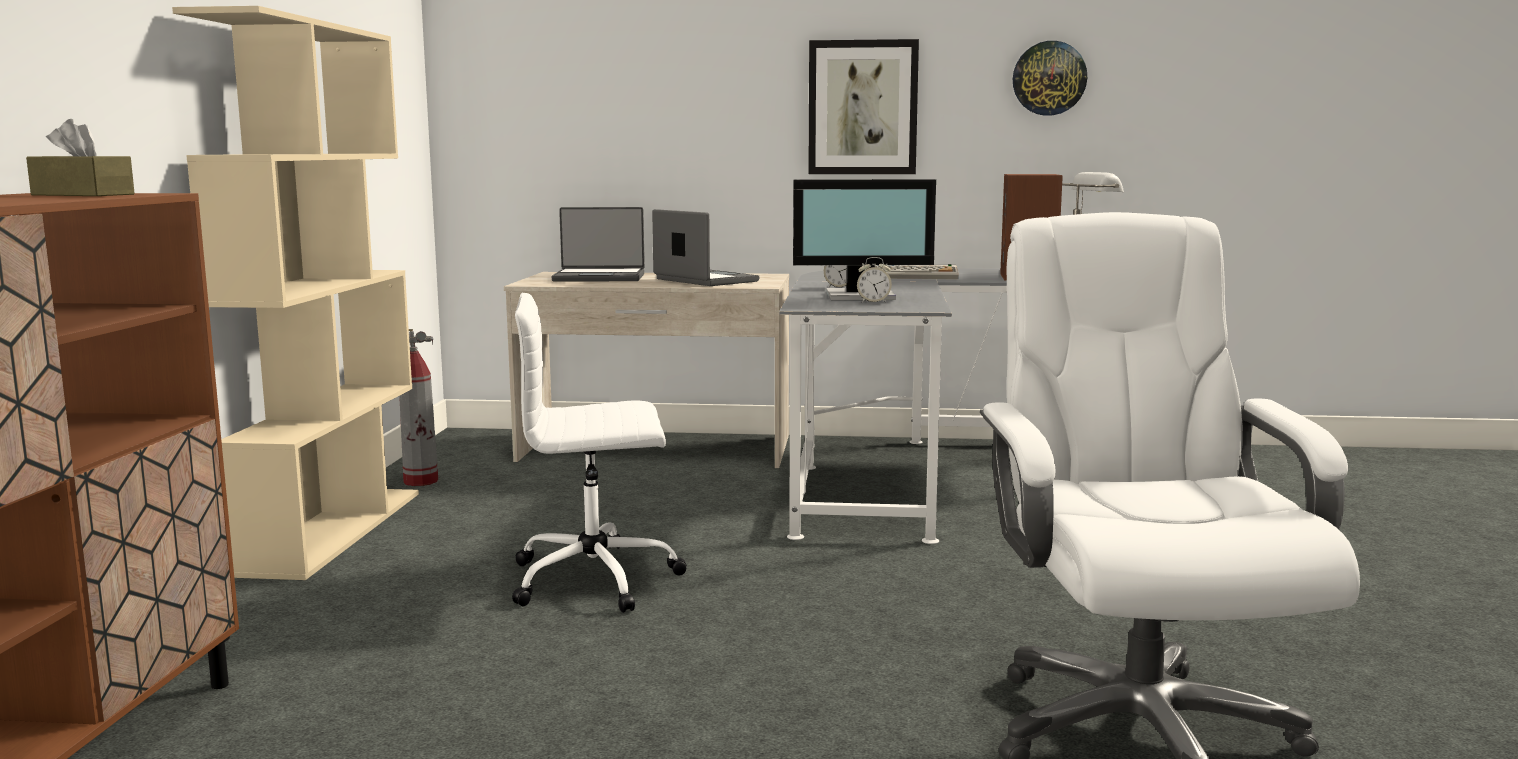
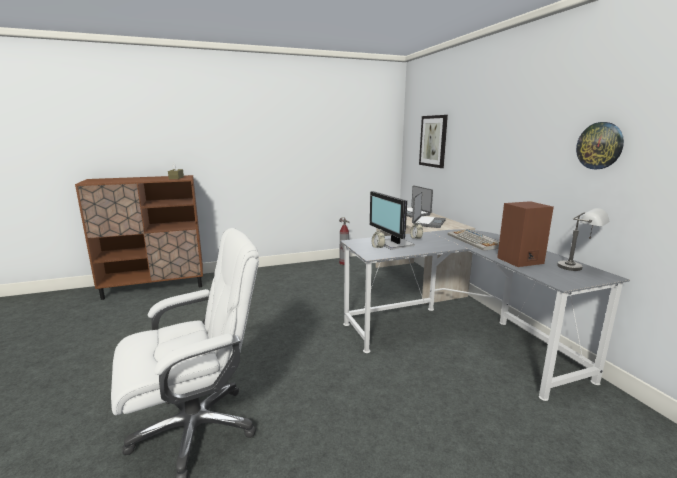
camera: 65 degrees right, 5 degrees up
beige bookcase [172,6,419,580] -> none
white office chair [512,293,687,613] -> none
picture [808,39,919,174] -> picture moved to [419,115,448,168]

